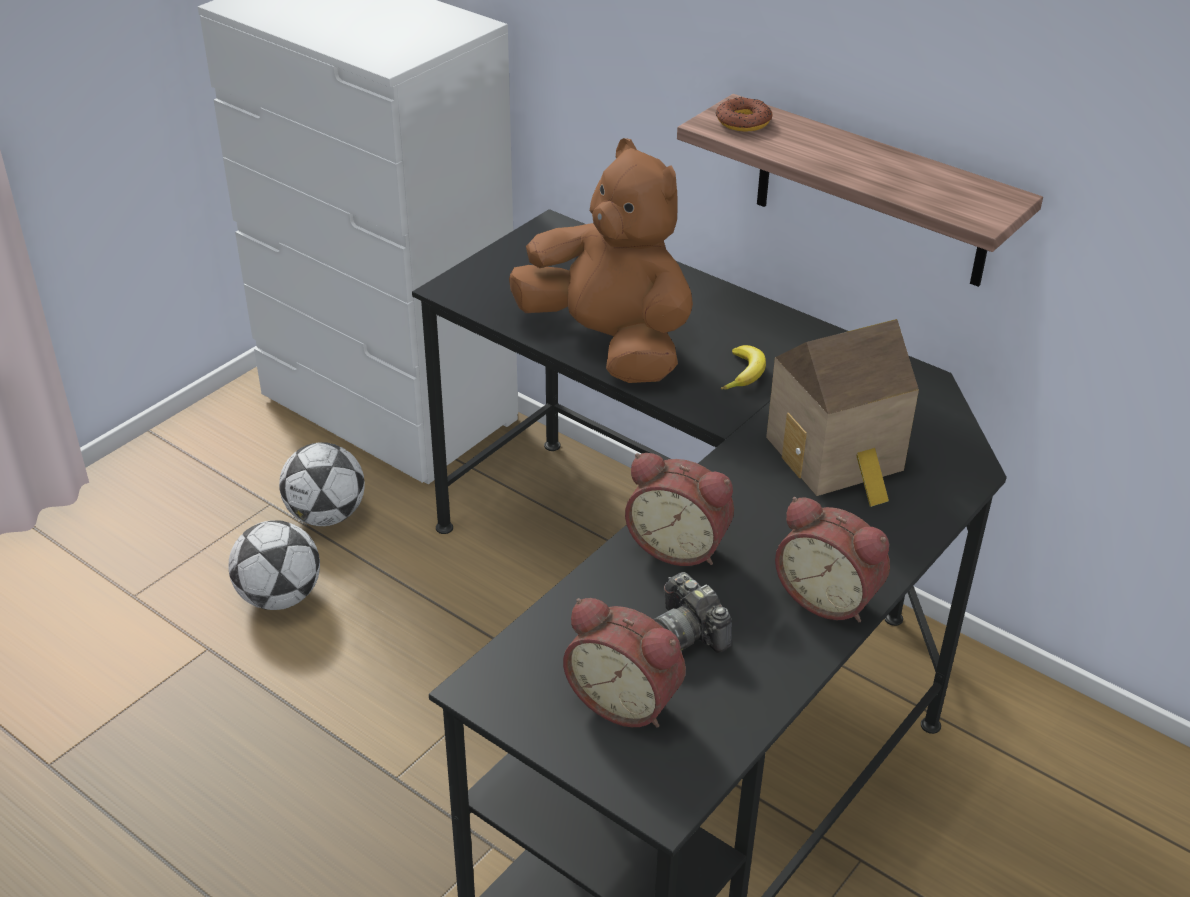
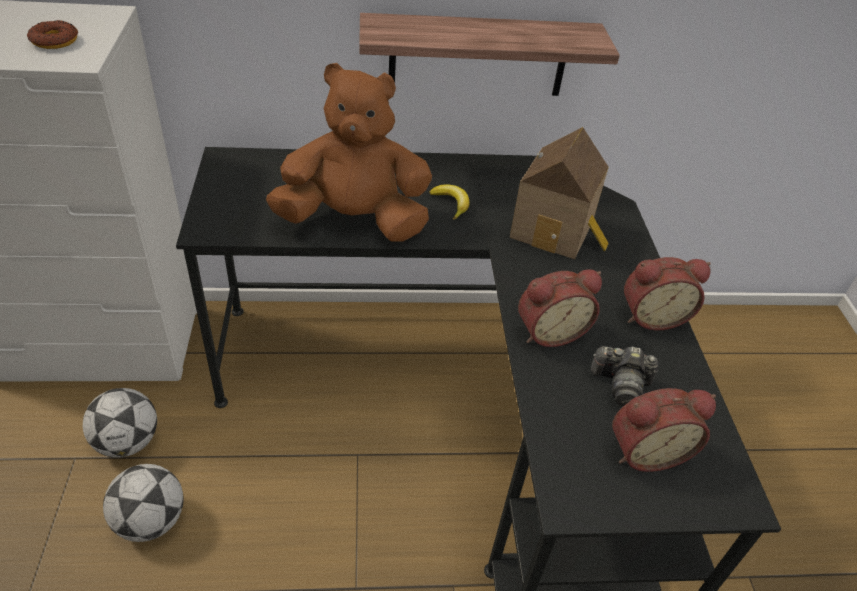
camera: 45 degrees left, 5 degrees up
donut [716,97,772,132] -> donut moved to [27,20,78,49]

